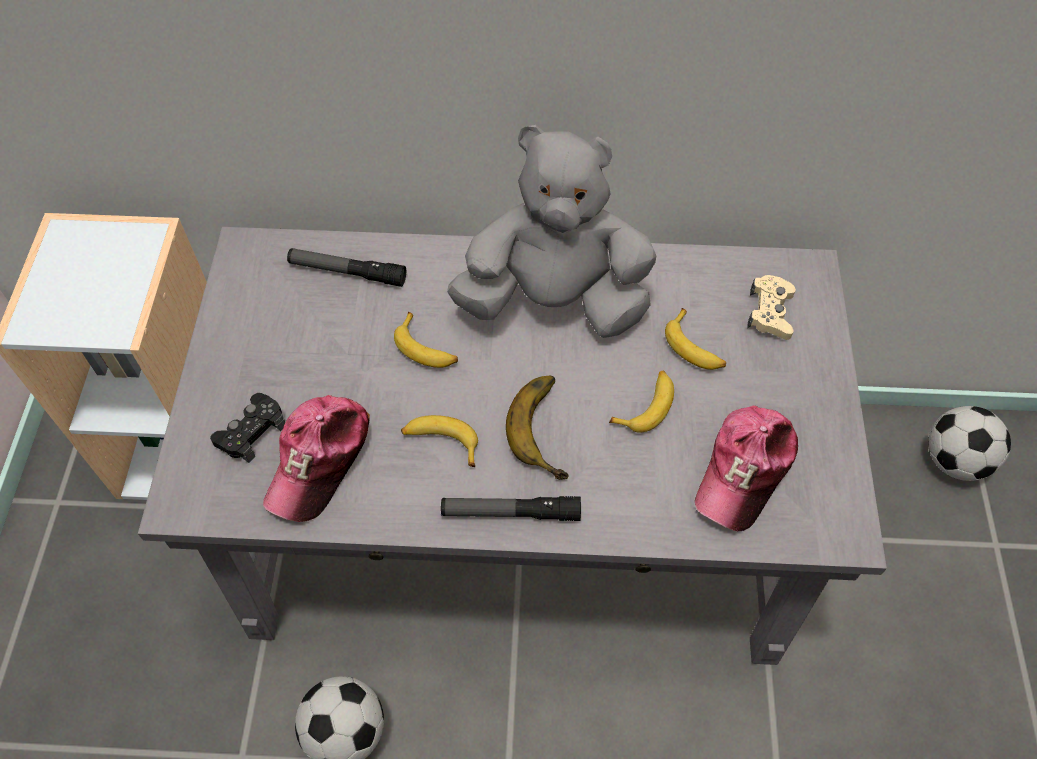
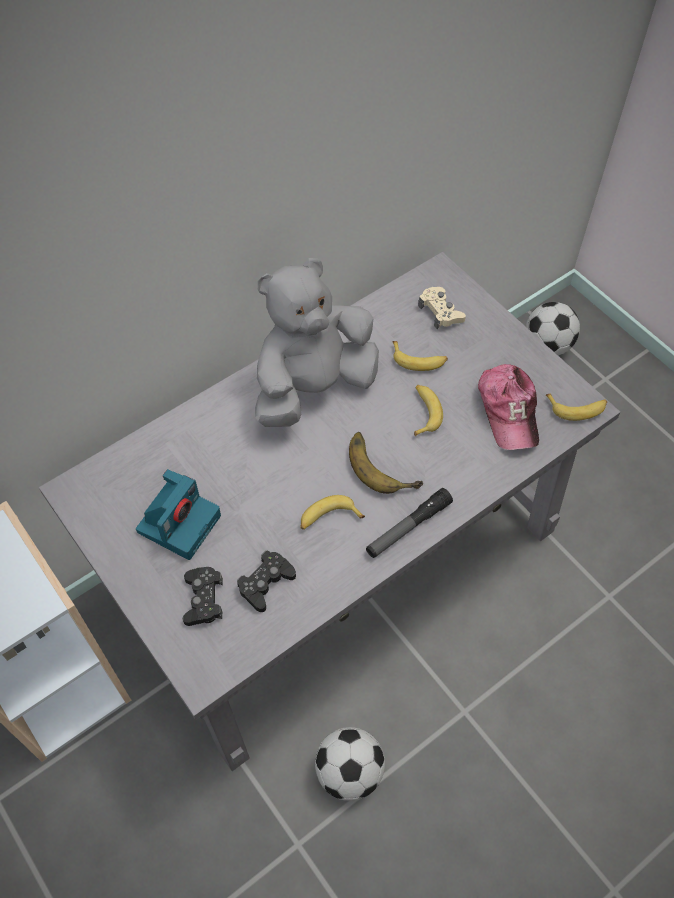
camera: 40 degrees left, 0 degrees up
cap [263,395,370,522] -> black game controller [237,550,296,612]
flashlight [287,248,406,287] -> none
banana [394,312,458,368] -> banana moved to [546,394,607,421]
none -> camera [136,469,221,560]

